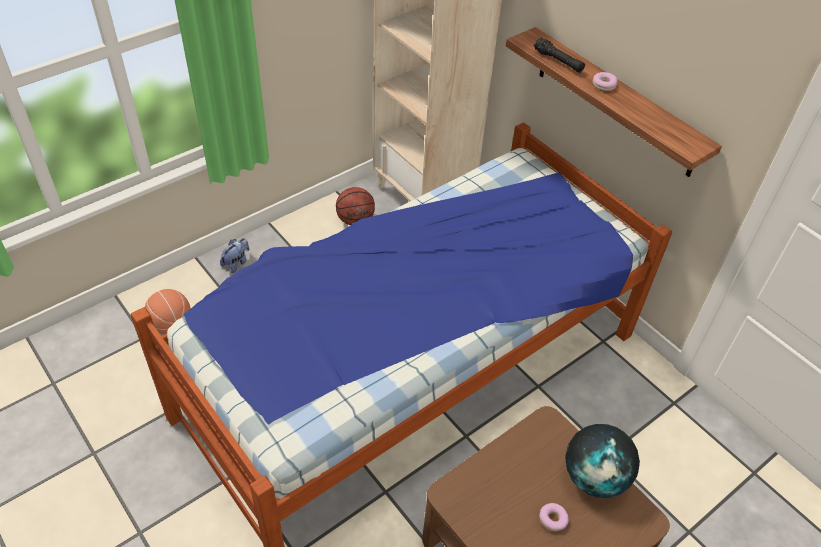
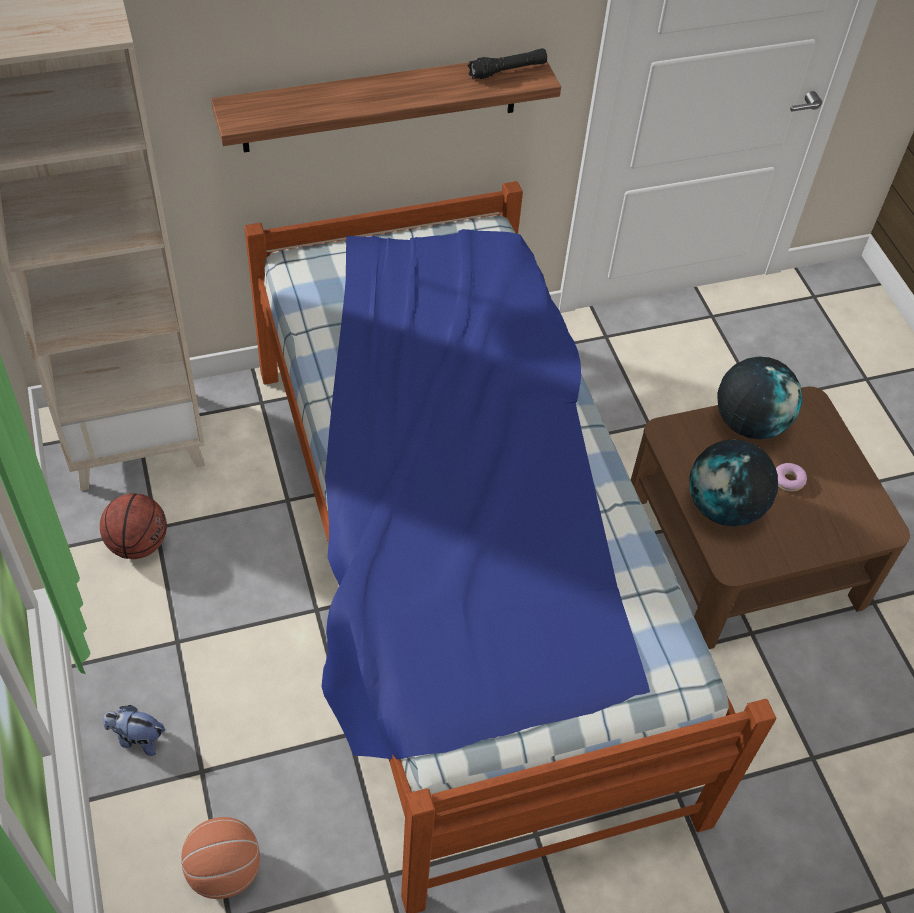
camera: 70 degrees left, 5 degrees up
plush toy [220,238,249,273] -> plush toy turned 45 degrees counterclockwise [103,705,165,756]
black flashlight [534,37,585,73] -> black flashlight moved to [468,48,547,79]
donut [593,72,618,91] -> none
none -> globe [690,439,778,527]

